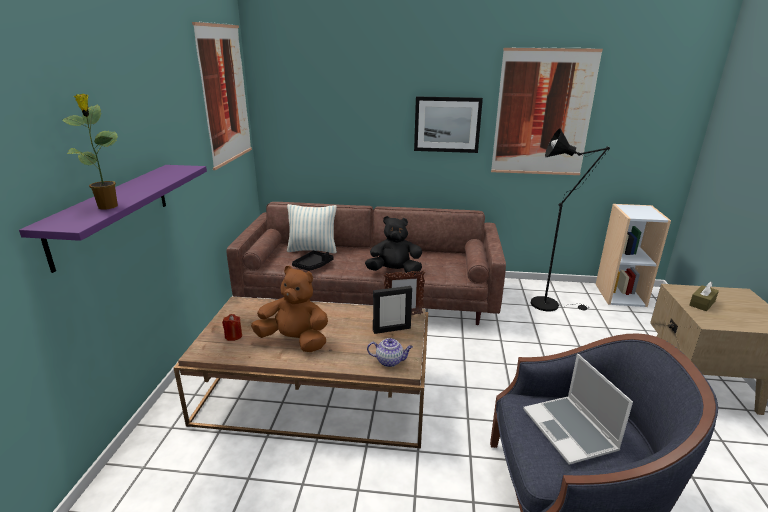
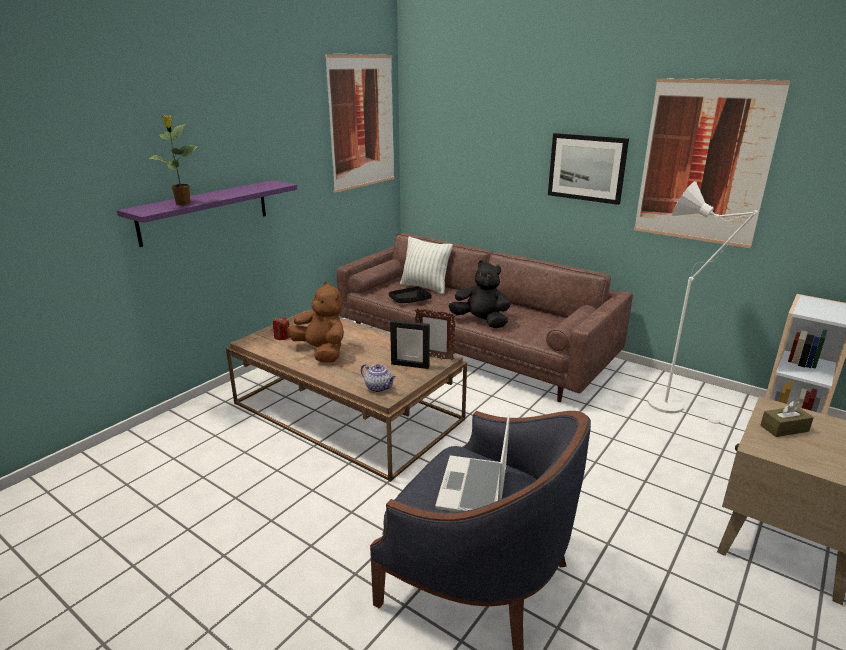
camera: 30 degrees right, 0 degrees up
black floor lamp [531,128,610,311] -> white floor lamp [647,181,758,424]

